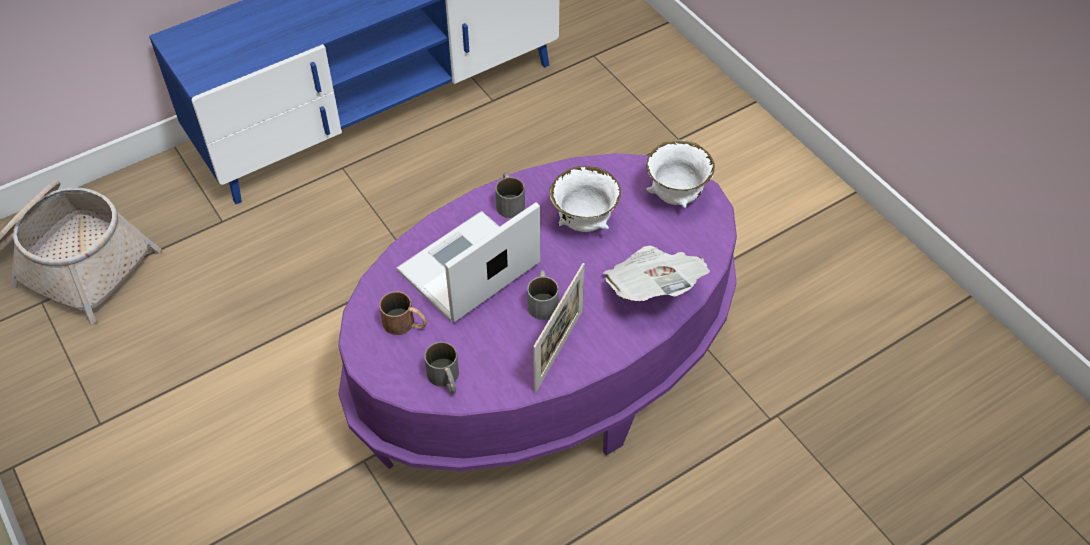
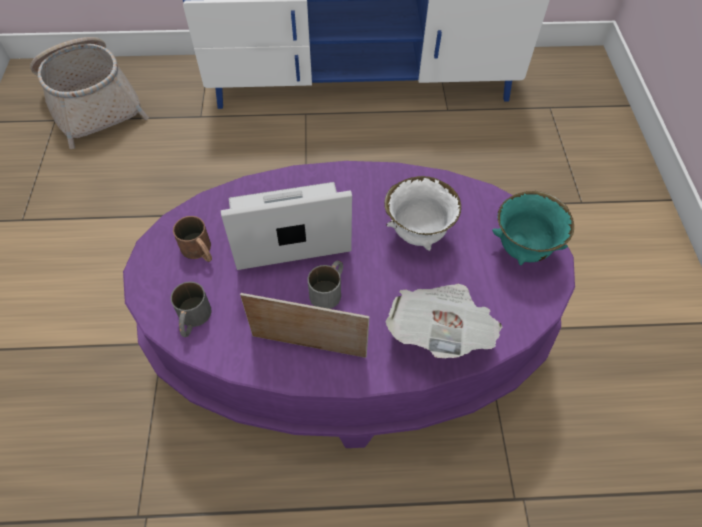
camera: 30 degrees right, 5 degrees up
grey mug [495,172,525,218] -> none
picture frame [533,263,585,393] -> picture frame turned 135 degrees counterclockwise [240,293,370,358]
white bowl [646,139,715,208] -> turquoise bowl [492,191,574,265]

